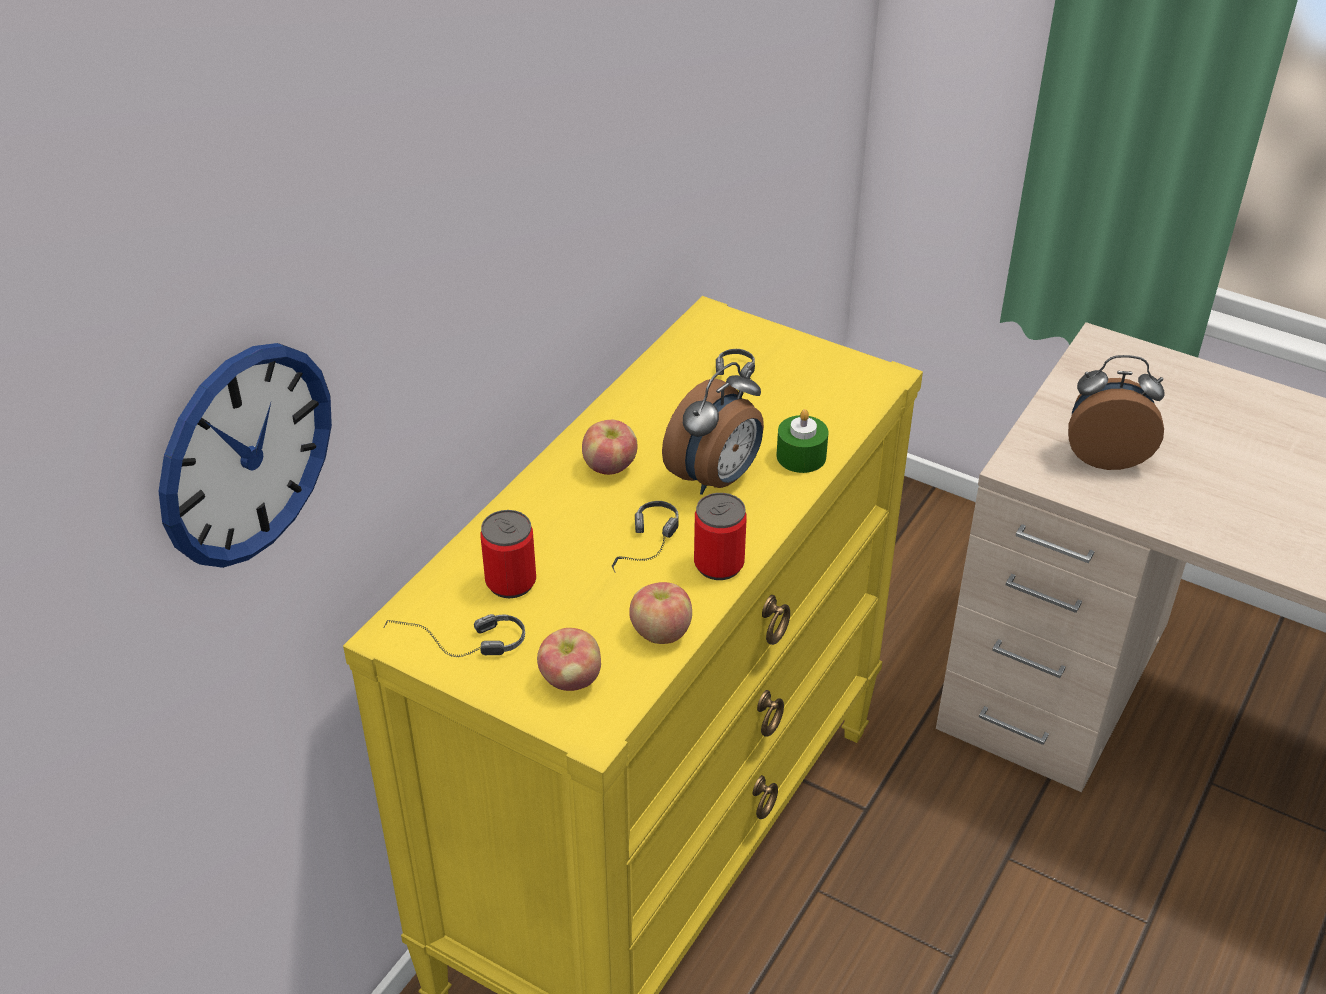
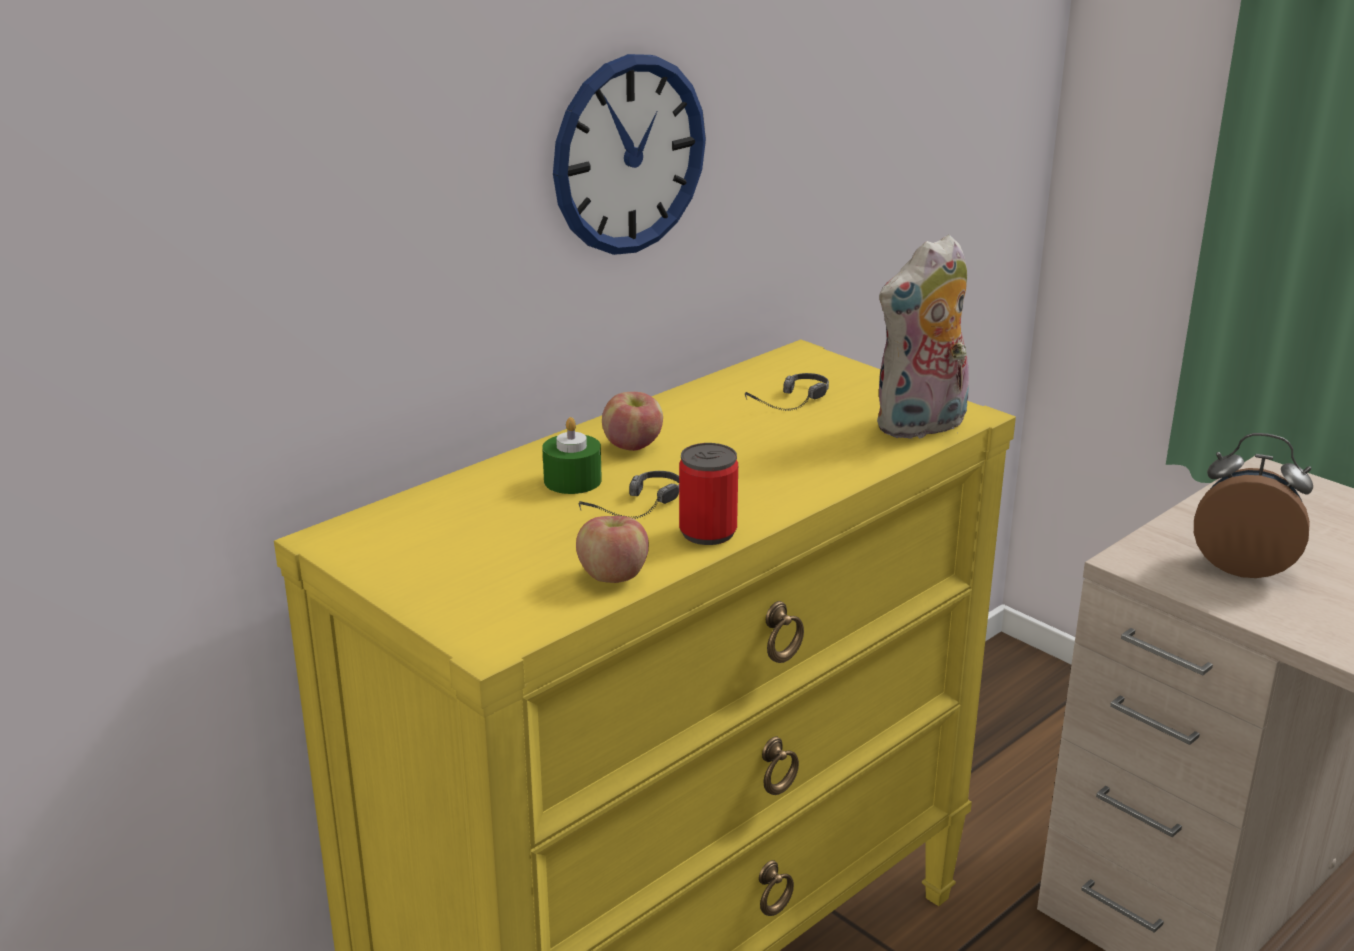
camera: 15 degrees right, 15 degrees down
wall clock [159,343,332,568] -> wall clock moved to [553,54,706,255]
headphones [384,614,525,657] -> none
can [480,510,536,598] -> none
apple [537,628,601,691] -> none
alarm clock [662,362,764,495] -> none
green candle [776,409,828,473] -> green candle moved to [542,417,602,494]
none -> plush toy [877,234,969,440]

